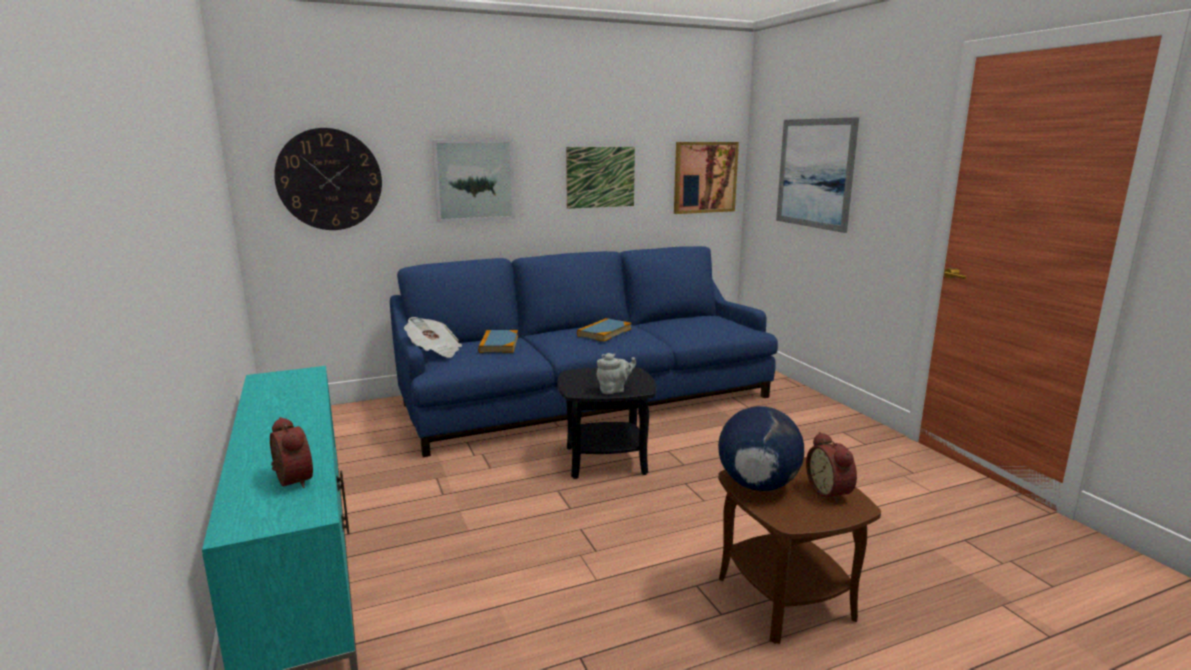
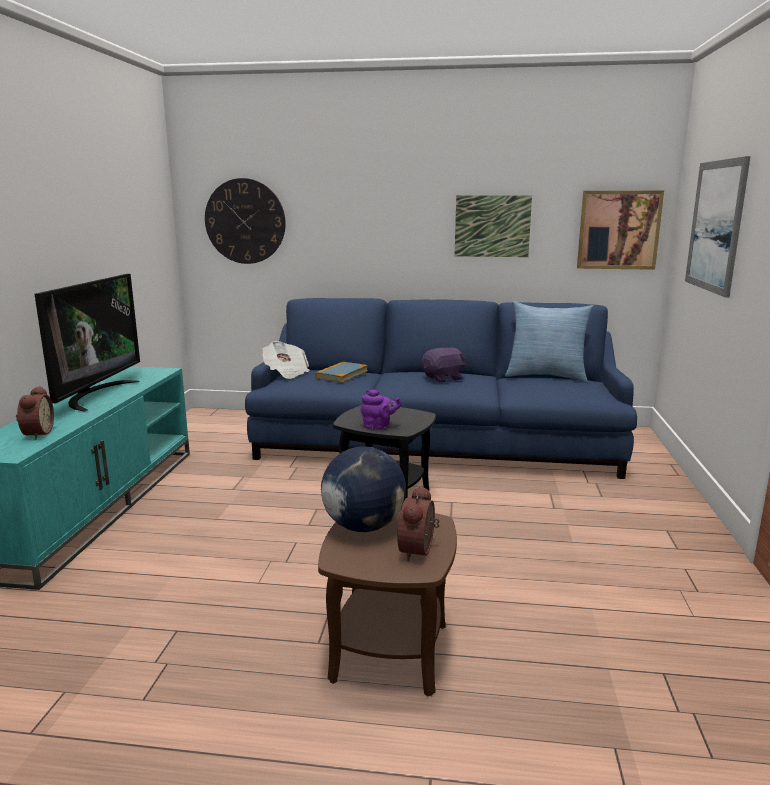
camera: 30 degrees right, 0 degrees up
picture [432,139,515,223] -> none
book [577,318,632,341] -> purple plush toy [422,348,466,383]
grey teapot [596,353,636,394] -> purple teapot [360,389,402,429]
none -> television [35,274,140,411]
none -> pillow [505,301,594,383]

